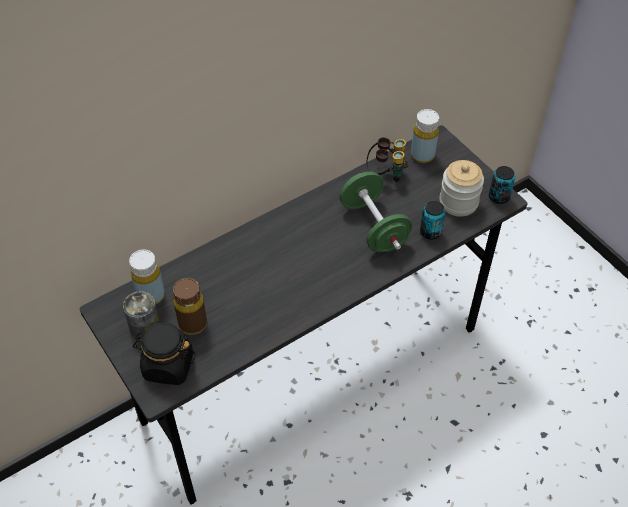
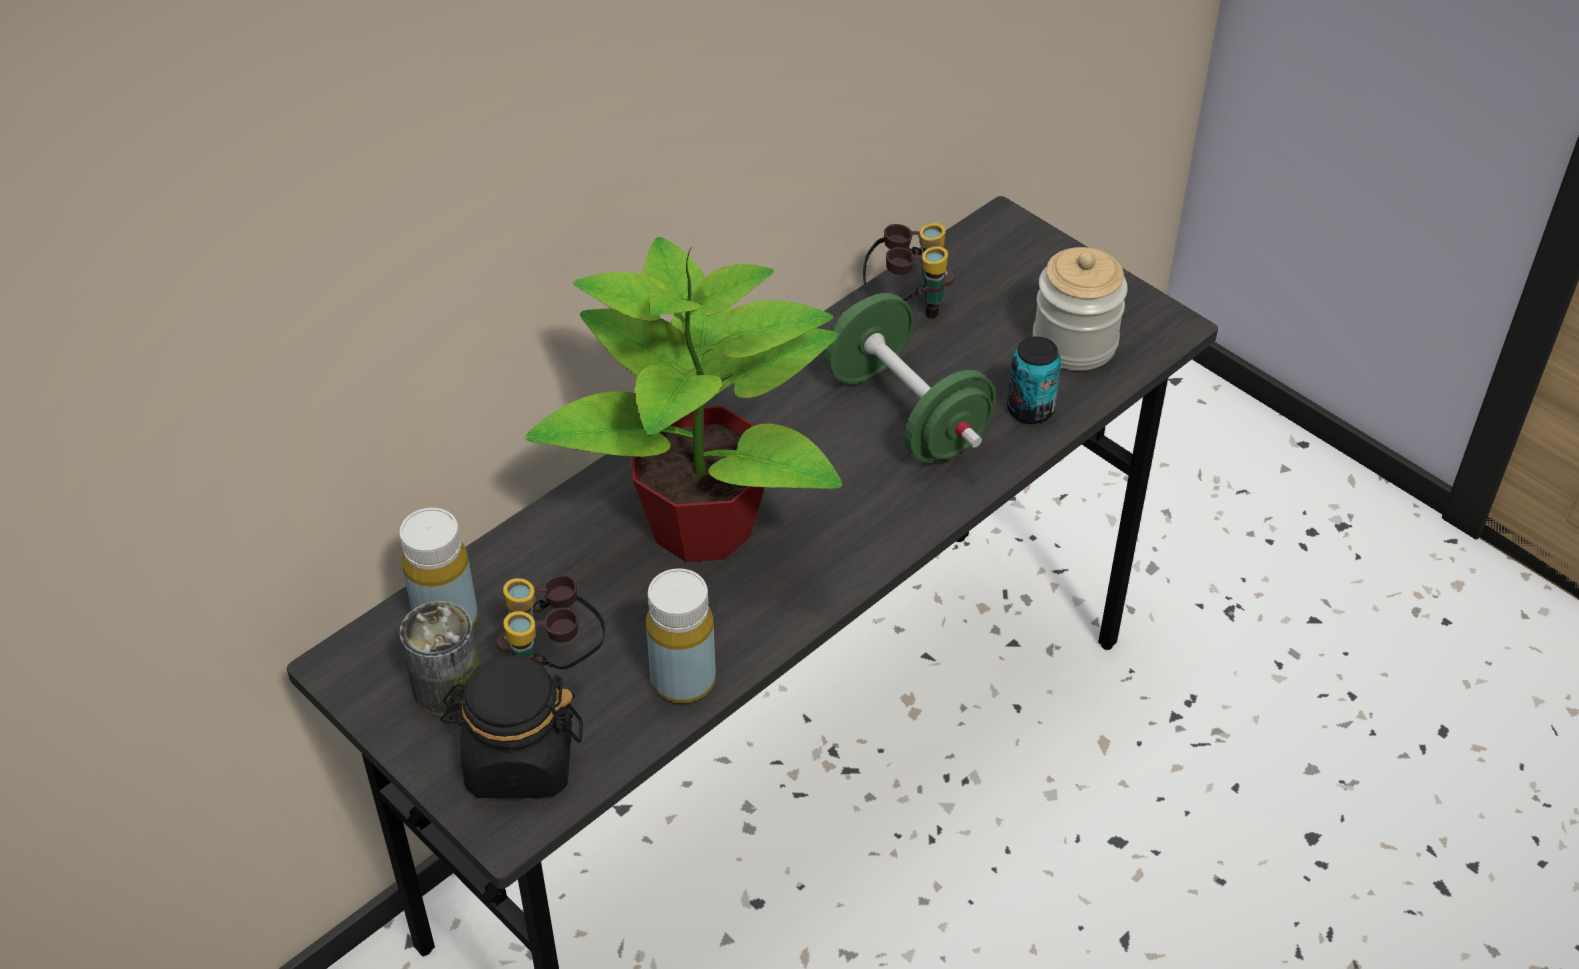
camera: 10 degrees left, 5 degrees down
brown bottle [173,278,207,335] -> binoculars [496,575,606,669]
yellow bottle [411,109,439,163] -> yellow bottle moved to [646,568,716,703]
can [489,166,515,204] -> none
none -> potted plant [525,237,842,562]

